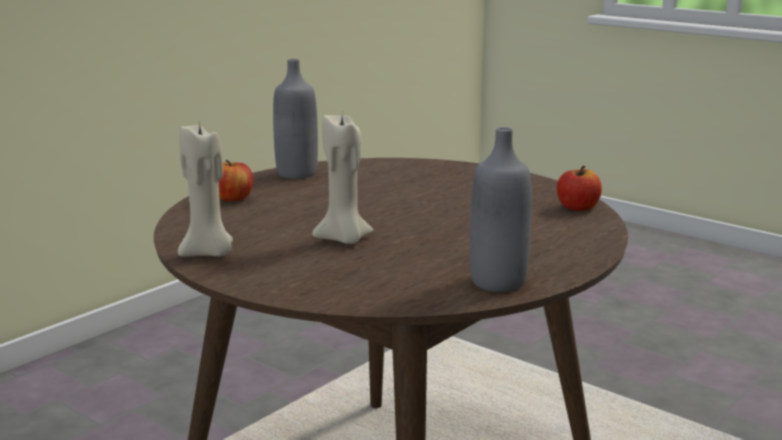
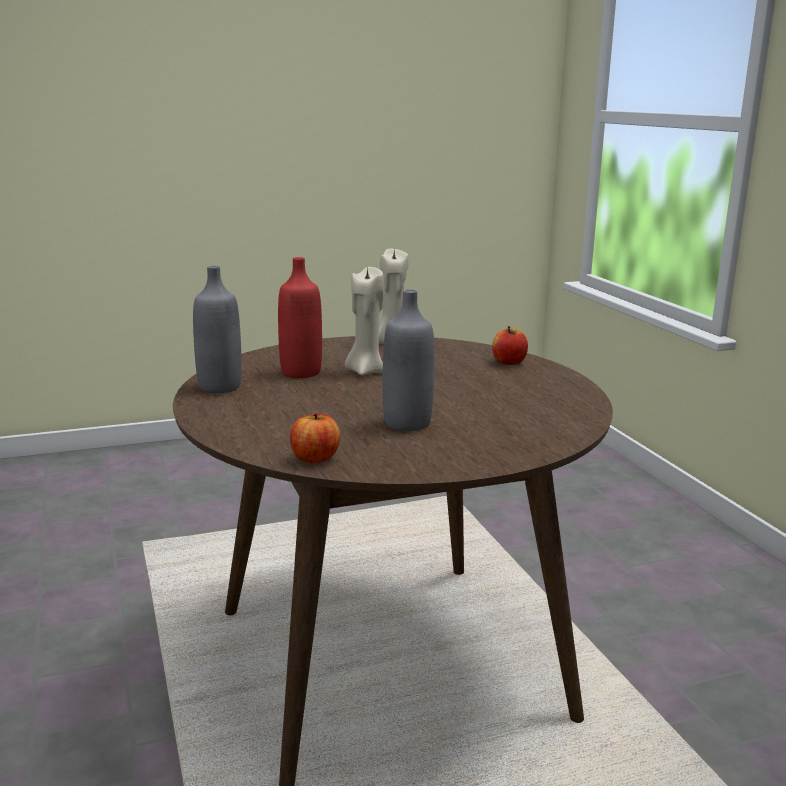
camera: 120 degrees right, 0 degrees up
grey bottle [273,59,318,179] -> grey bottle moved to [382,289,435,431]
none -> red bottle [278,257,322,378]

